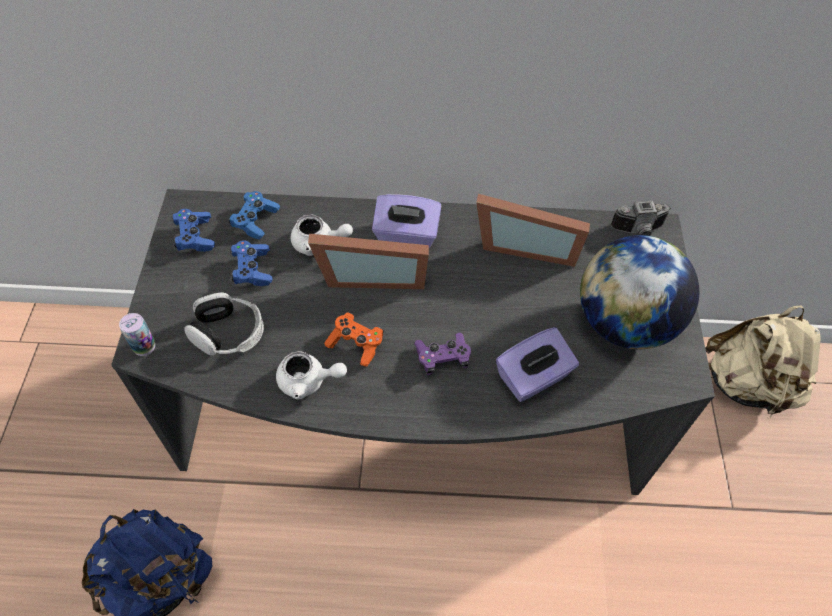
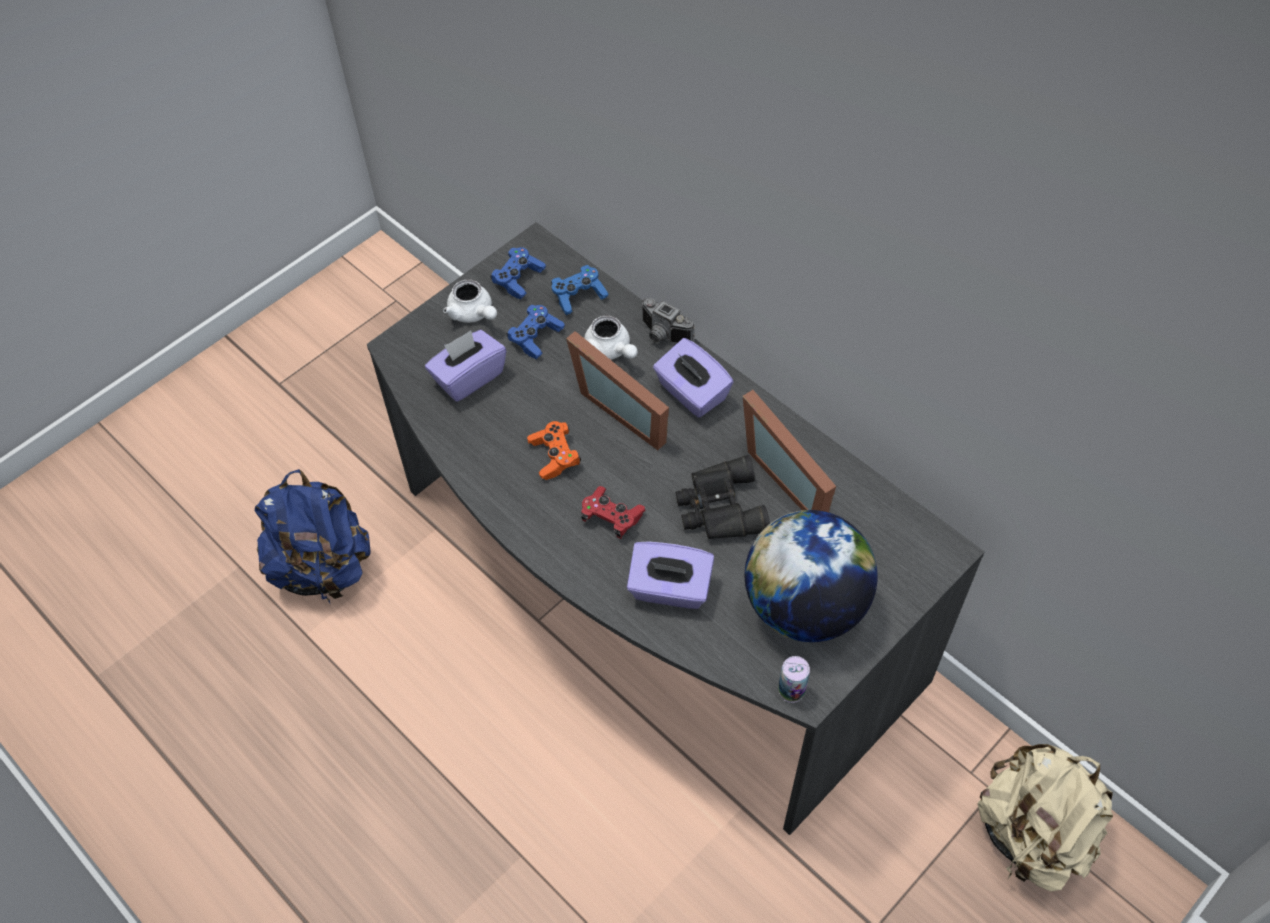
camera: 45 degrees right, 0 degrees up
can [119,313,155,356] -> can moved to [778,656,810,703]
headphones [184,292,264,356] -> purple tissue box [425,330,506,402]
white teapot [276,351,347,399] -> white teapot moved to [443,280,497,323]
purple game controller [414,333,471,375] -> red game controller [581,486,646,539]
camera [611,201,671,236] -> camera moved to [642,298,695,343]
none -> black binoculars [676,455,770,539]

